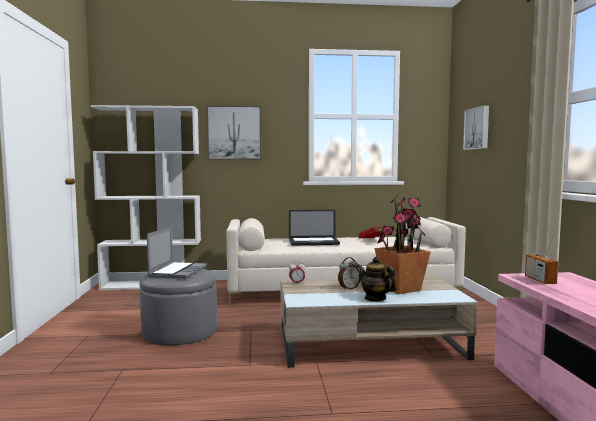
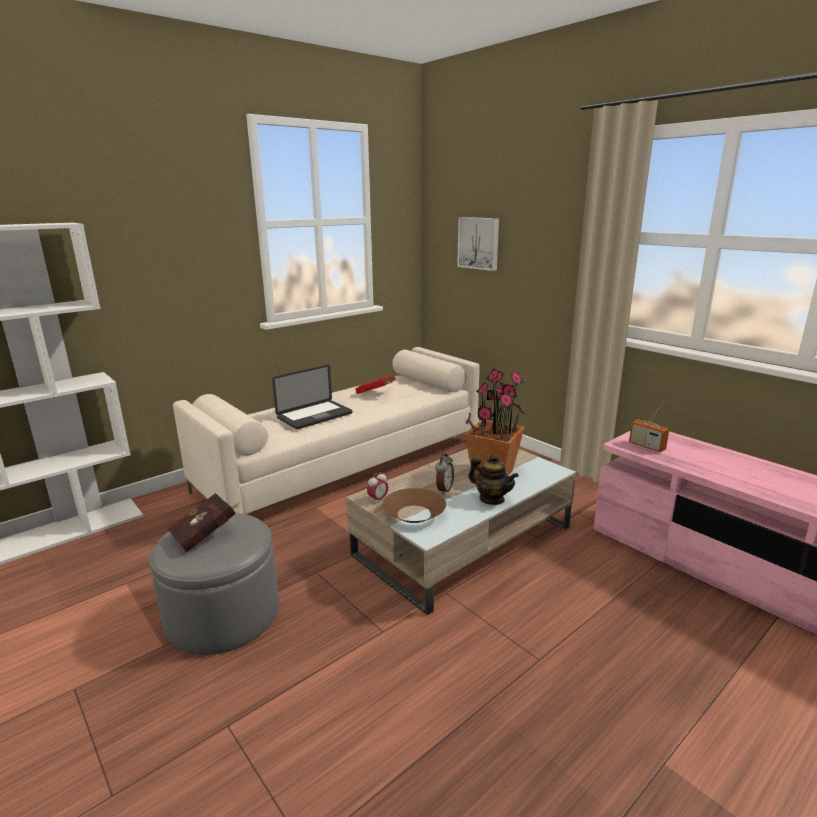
camera: 35 degrees left, 15 degrees up
laptop [147,226,207,279] -> red book [167,493,240,552]
picture [207,105,261,160] -> none
teapot [357,257,397,302] -> teapot turned 150 degrees counterclockwise [468,454,519,505]
none -> brown bowl [382,488,446,523]

